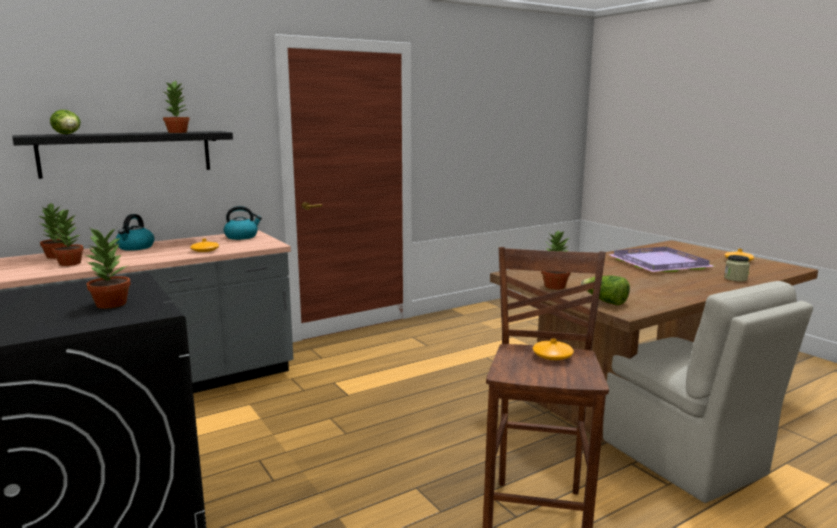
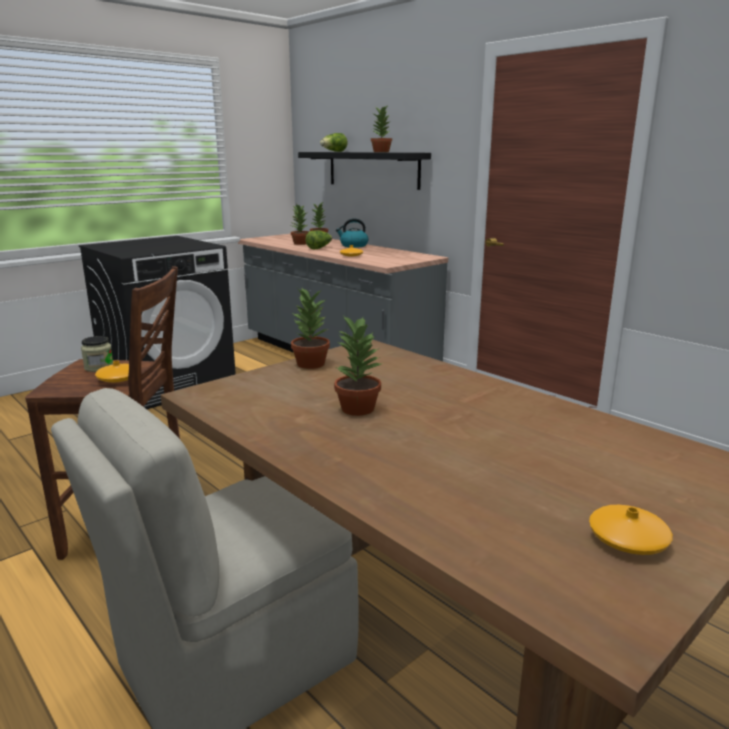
camera: 80 degrees right, 5 degrees up
potted plant [85,228,131,309] -> potted plant moved to [334,315,383,416]
kettle [224,206,262,240] -> none
lettuce [581,276,630,305] -> lettuce moved to [305,230,332,249]
purple tray [608,247,714,272] -> none
jar [724,255,750,282] -> jar moved to [81,336,113,372]

